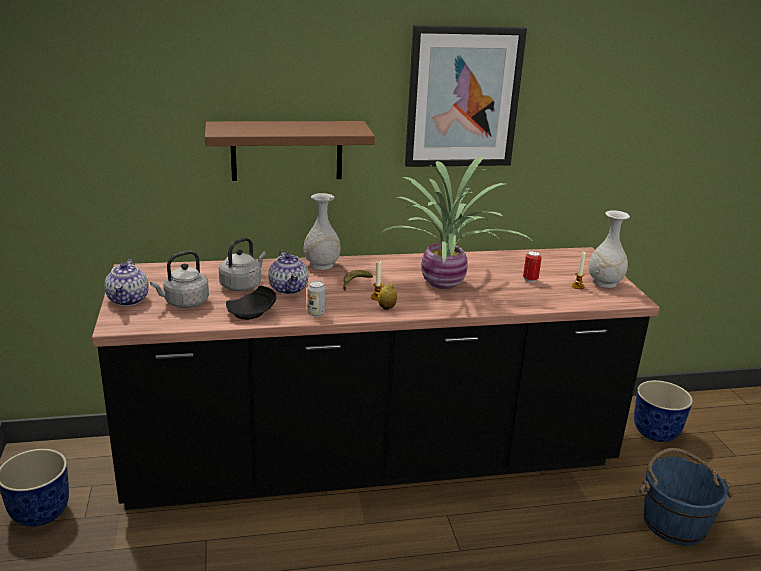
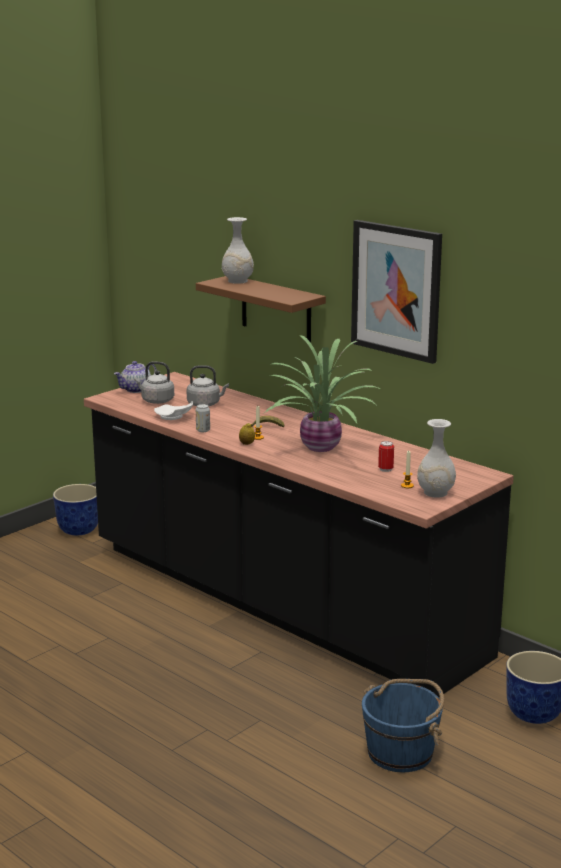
camera: 55 degrees right, 5 degrees down
black plate [226,285,276,320] -> white plate [154,401,193,420]
teapot [268,251,308,295] -> none
white vase [304,193,341,270] -> white vase moved to [222,217,254,284]

